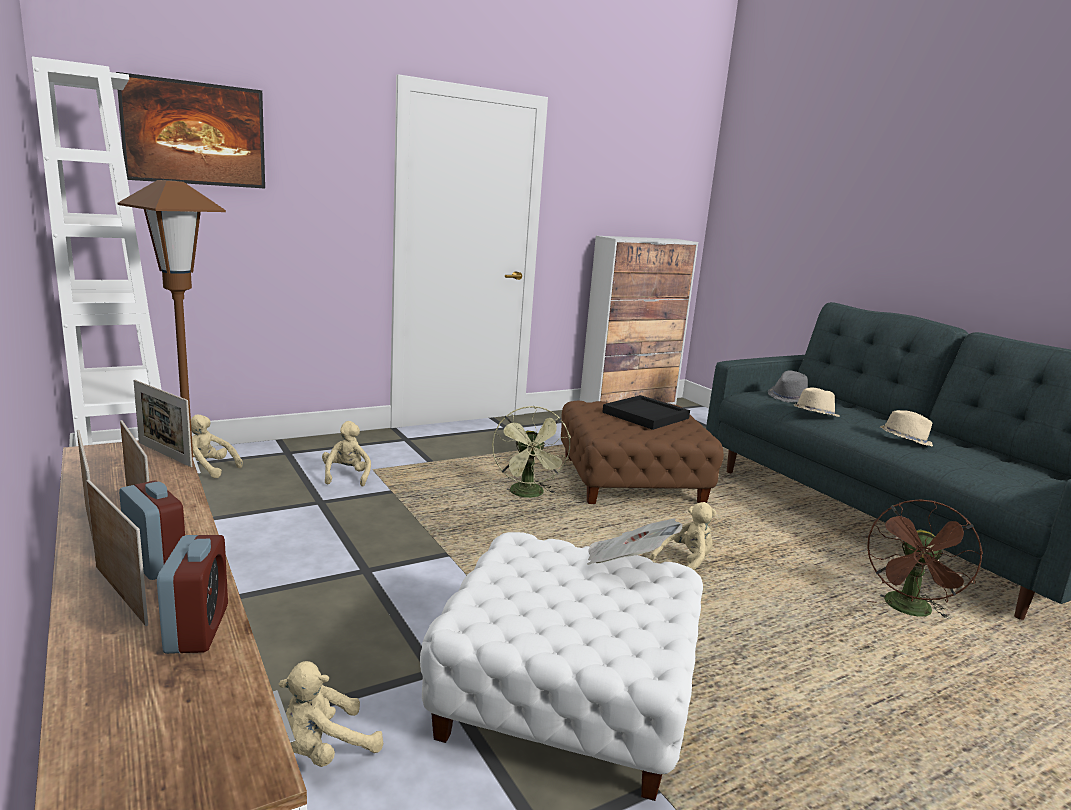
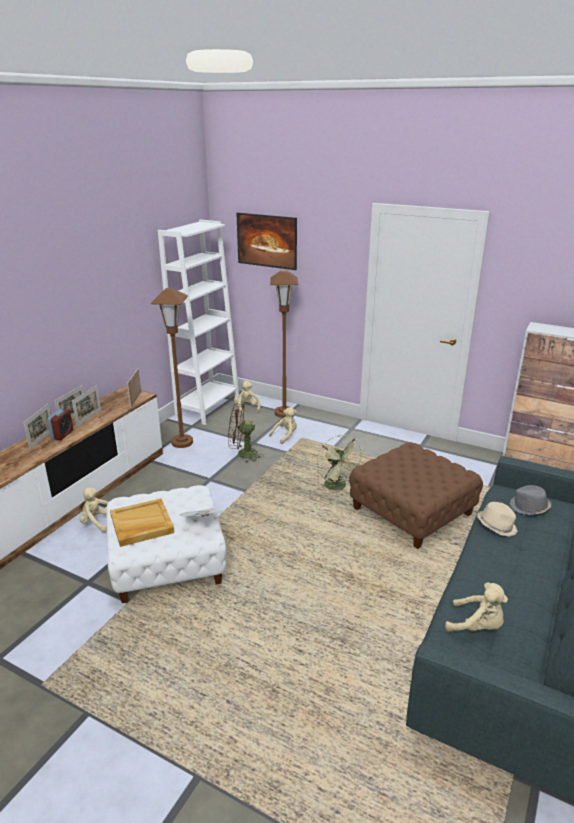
camera: 60 degrees right, 10 degrees up
alarm clock [157,535,228,654] -> none
green fan [492,406,571,498] -> green fan turned 75 degrees counterclockwise [317,435,364,493]
black tray [602,395,690,430] -> none
beige plush toy [650,502,717,570] -> beige plush toy moved to [445,582,508,632]
brown fan [867,500,983,619] -> brown fan moved to [228,404,264,463]
beige hat [880,410,933,446] -> none
none -> beige tray [110,499,174,547]
none -> brown floor lamp [270,271,298,418]

